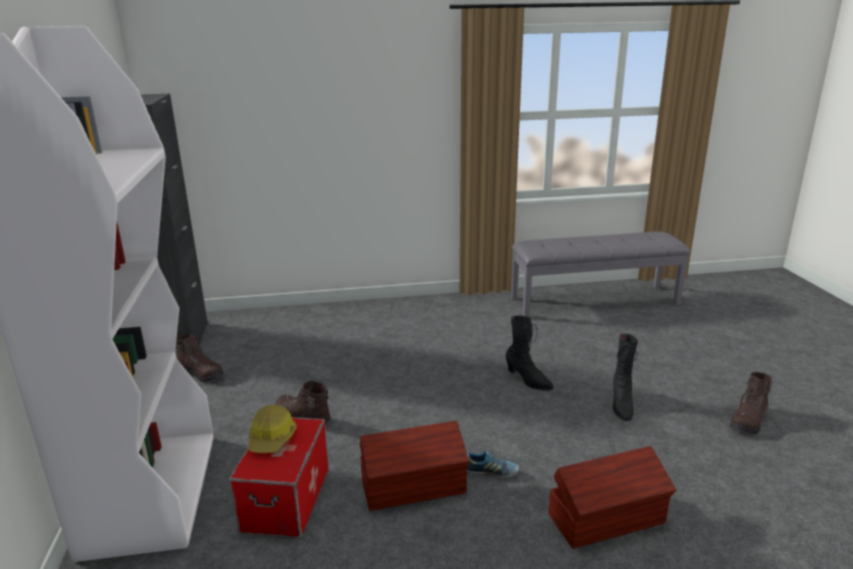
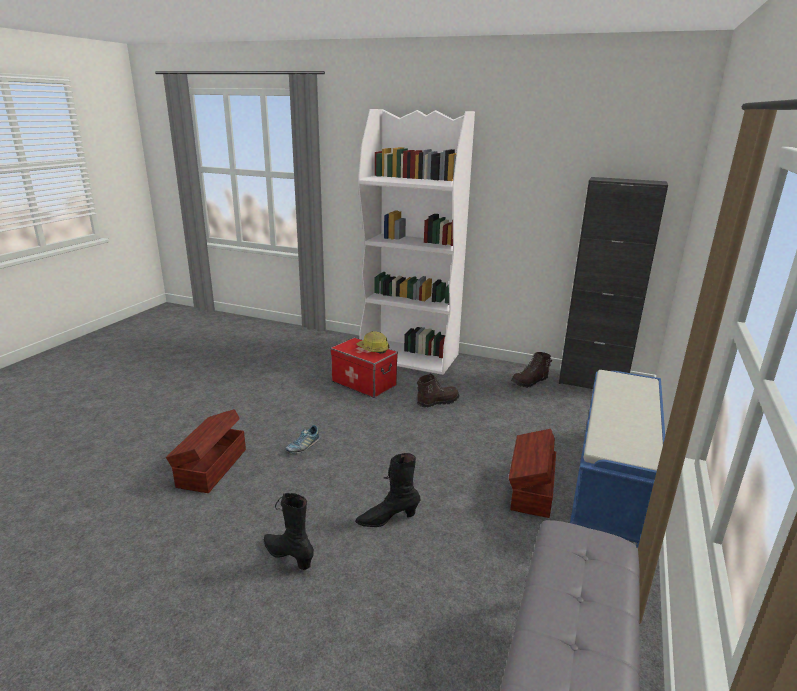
camera: 120 degrees right, 0 degrees up
brown storage box [360,421,469,511] -> brown storage box moved to [509,429,556,518]
brown boot [729,372,773,435] -> none
none -> blue bench [570,370,665,548]

